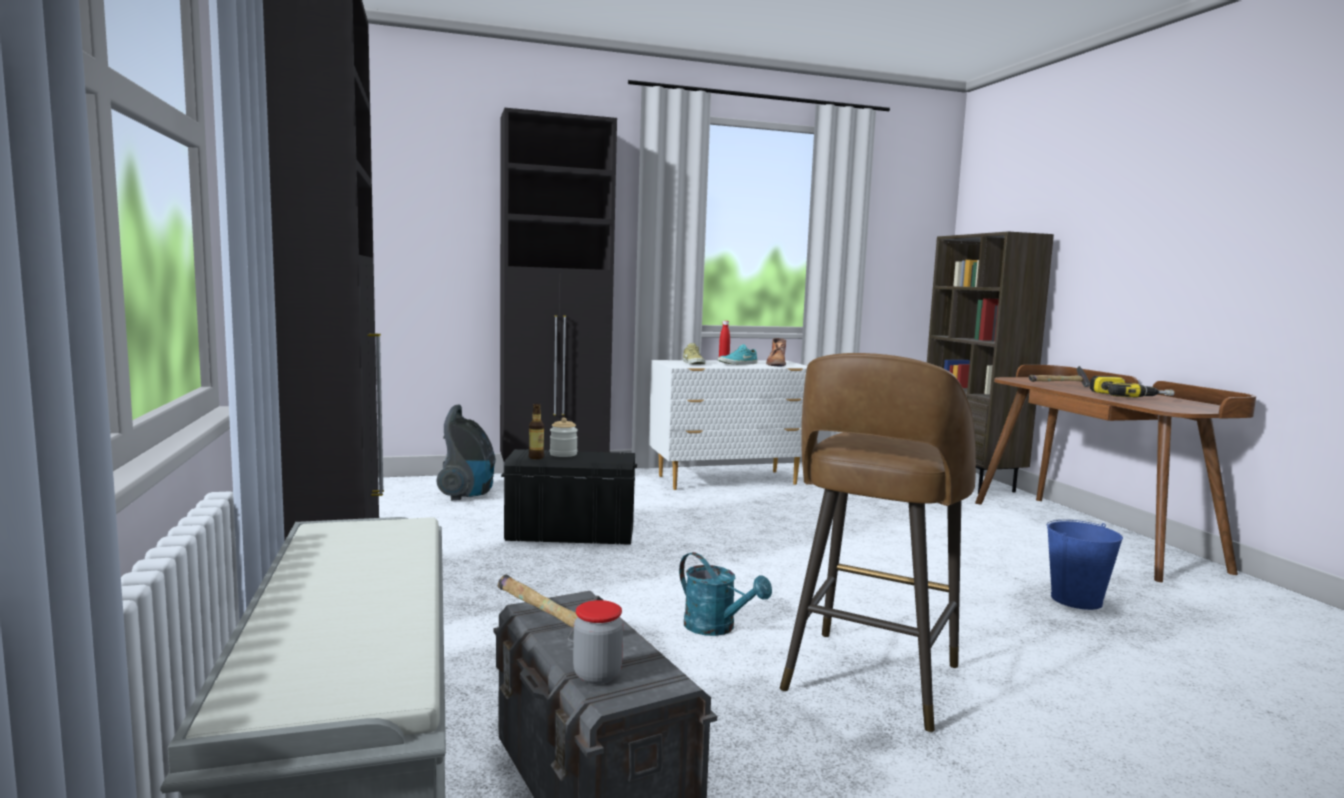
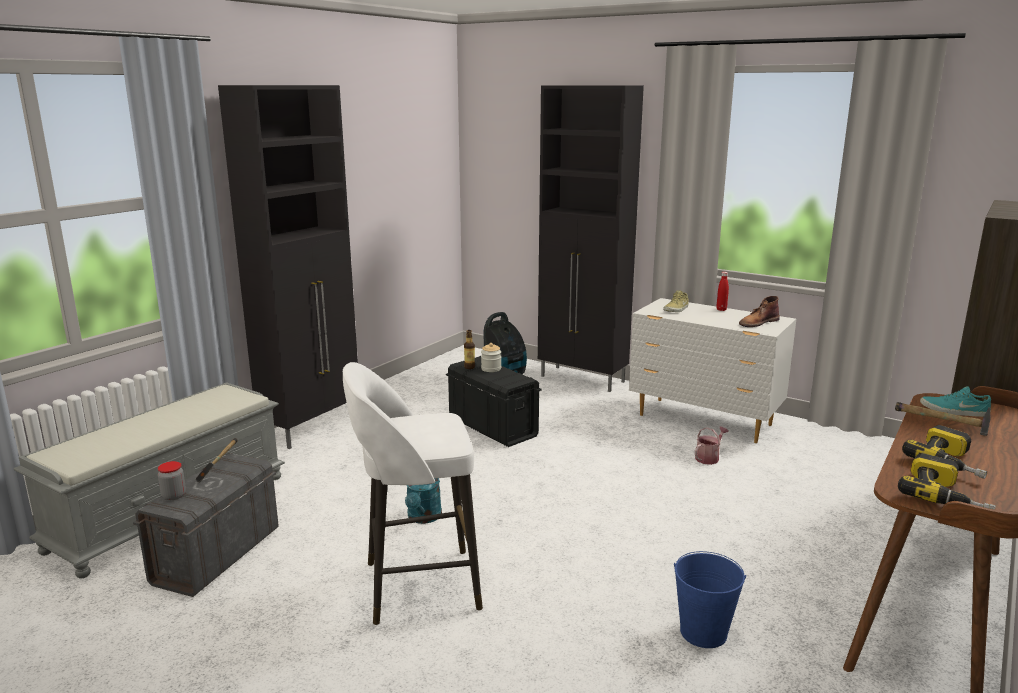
camera: 50 degrees right, 10 degrees up
turquoise shoe [718,344,757,365] -> turquoise shoe moved to [920,386,991,417]
brown stool [780,353,976,733] -> white stool [343,362,483,625]
none -> watering can [695,426,729,465]
none -> power drill [898,453,996,510]

